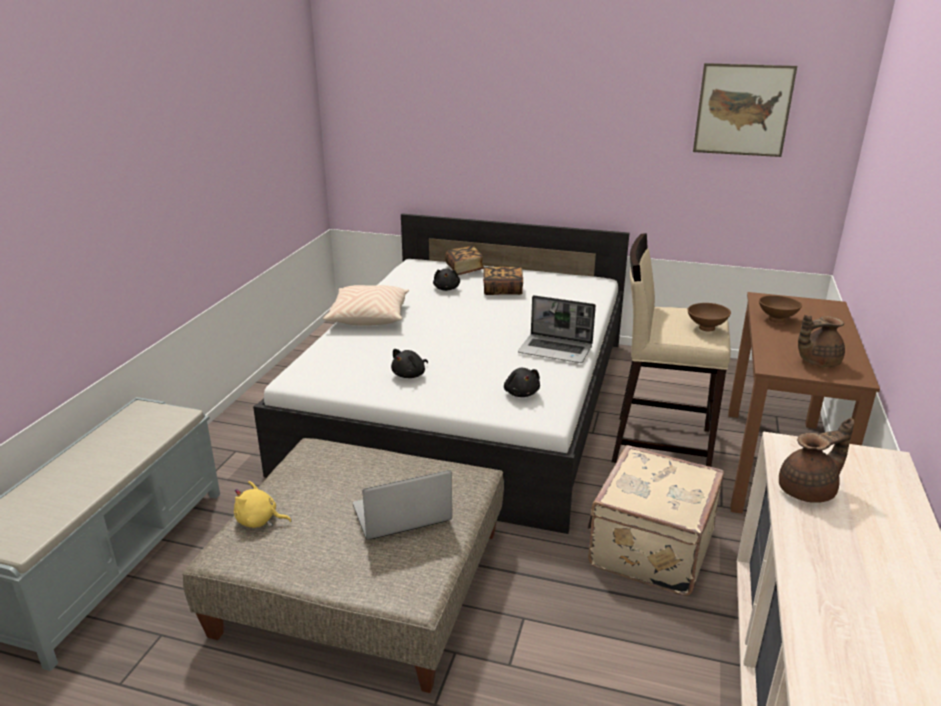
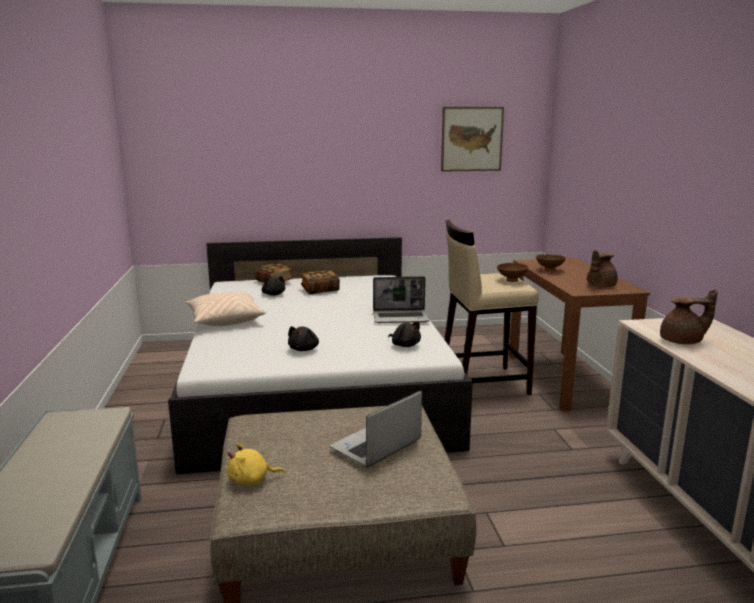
camera: 25 degrees left, 10 degrees down
beige suitcase [587,445,724,596] -> none
brown teapot [779,418,854,503] -> brown teapot turned 45 degrees clockwise [660,289,718,344]

